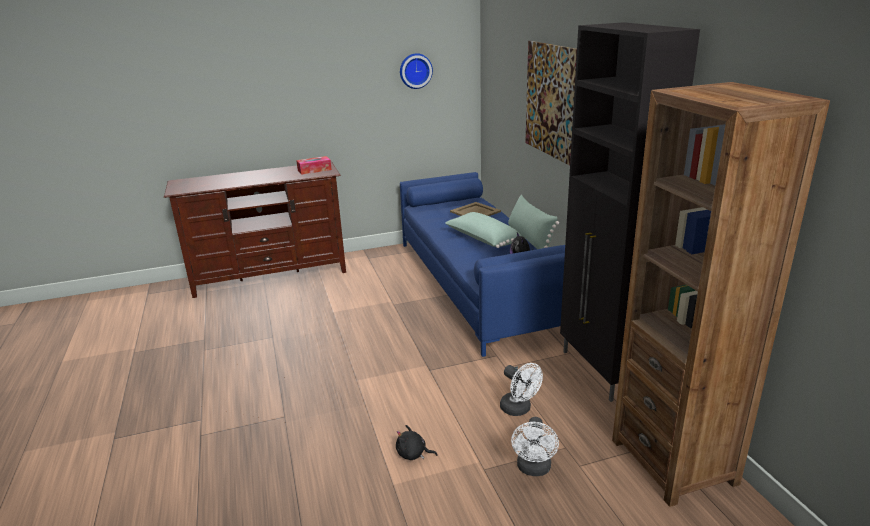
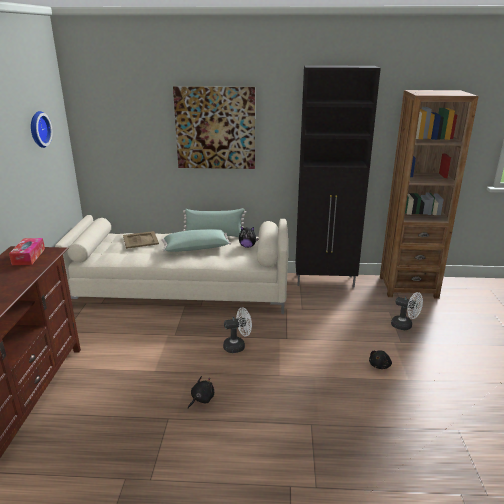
camera: 70 degrees left, 0 degrees up
blue sofa [400,172,565,357] -> beige sofa [55,215,288,314]
white fan [500,363,543,416] -> white fan moved to [223,307,252,353]
none -> black plush toy [188,376,214,409]

